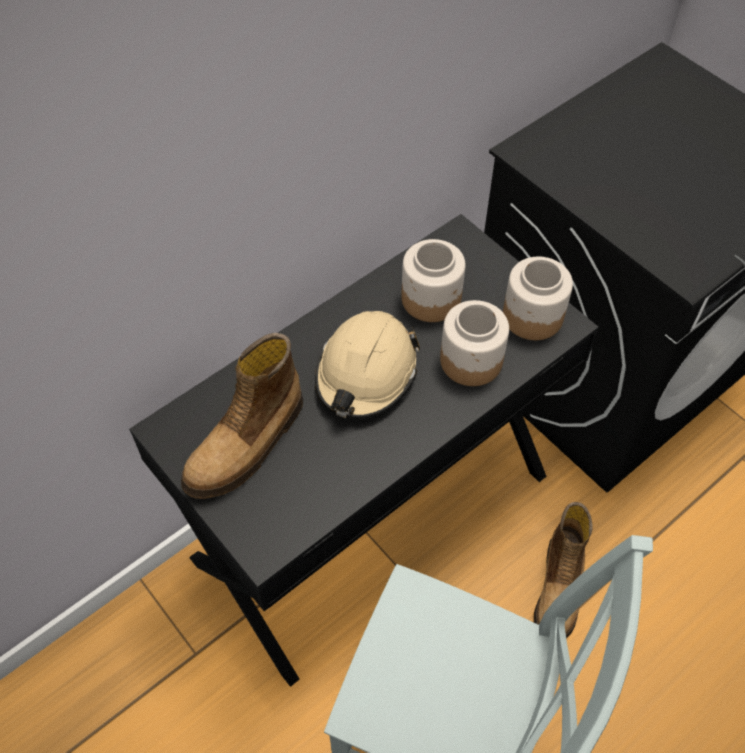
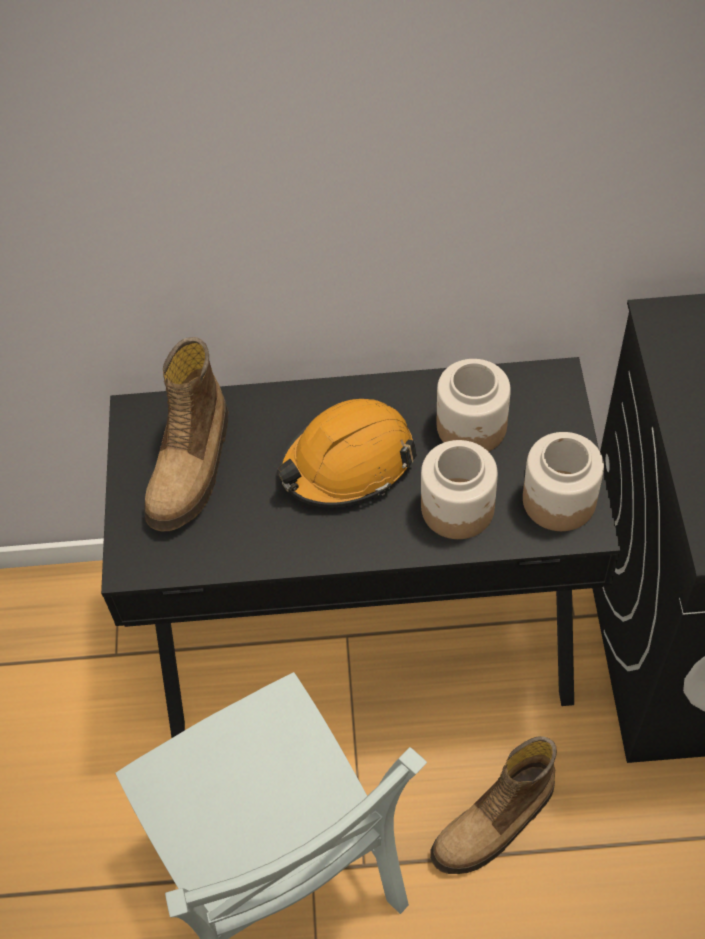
camera: 40 degrees right, 0 degrees up
boot [181,333,303,499] -> boot turned 60 degrees counterclockwise [144,337,228,531]
beige hard hat [315,311,420,420] -> orange hard hat [276,399,417,508]

